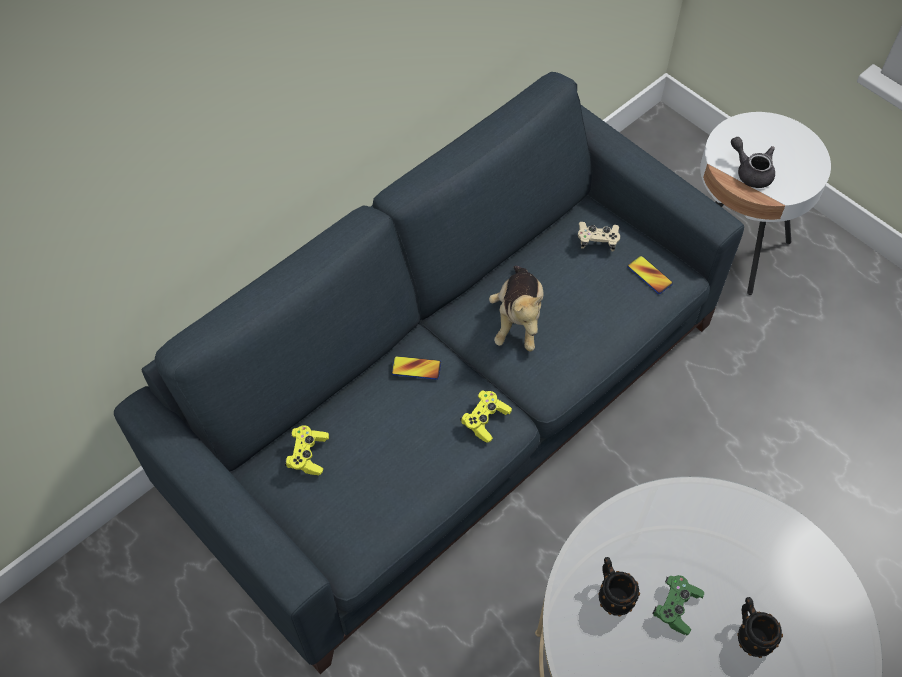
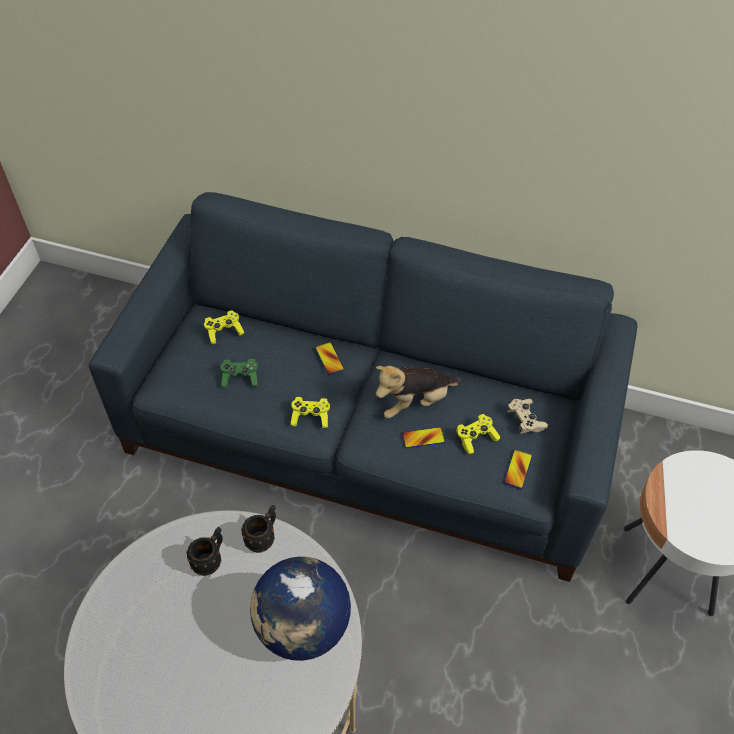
camera: 60 degrees right, 5 degrees down
green game controller [653,575,704,636] -> green game controller moved to [220,358,258,388]
grey teapot [731,137,775,188] -> none
black mug [737,597,783,658] -> black mug moved to [241,505,276,553]
none -> globe [250,557,351,661]
none -> phone [401,427,445,448]
none -> yellow game controller [456,414,500,454]

